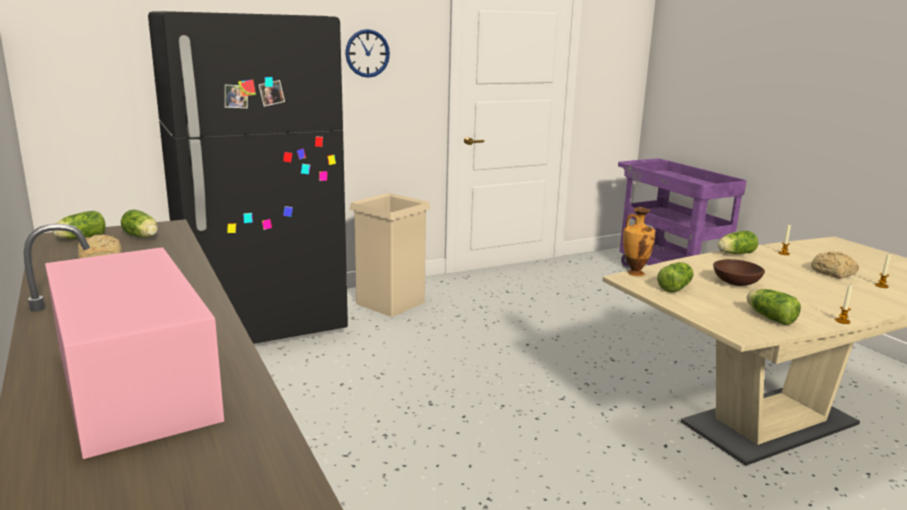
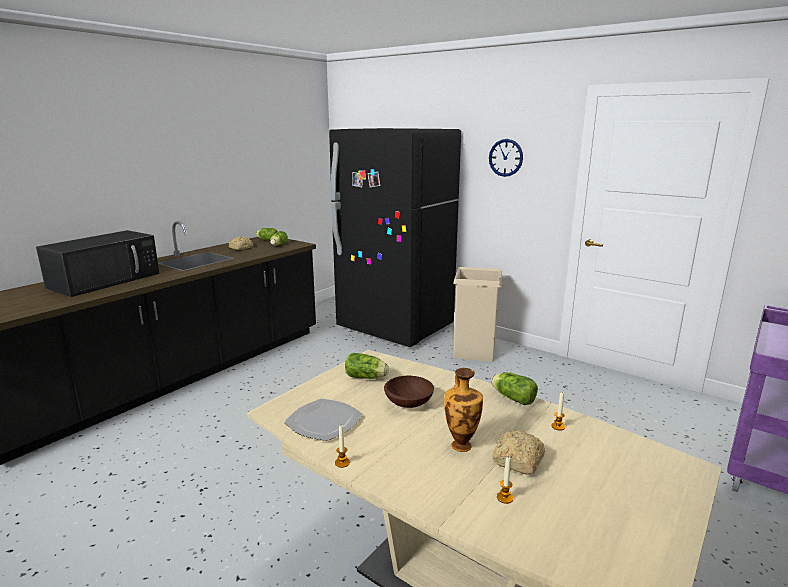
camera: 65 degrees right, 0 degrees up
pink microwave [45,247,224,459] -> black microwave [36,230,160,297]
vase [623,207,655,276] -> vase moved to [444,368,483,452]
lettuce [746,289,801,325] -> plate [284,399,362,441]

